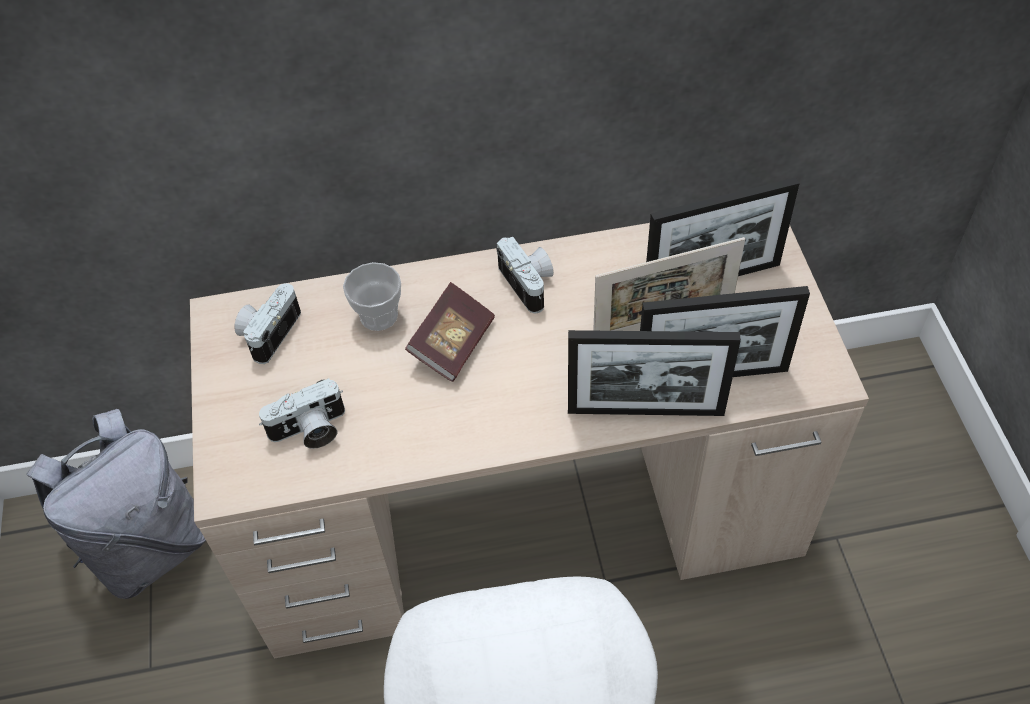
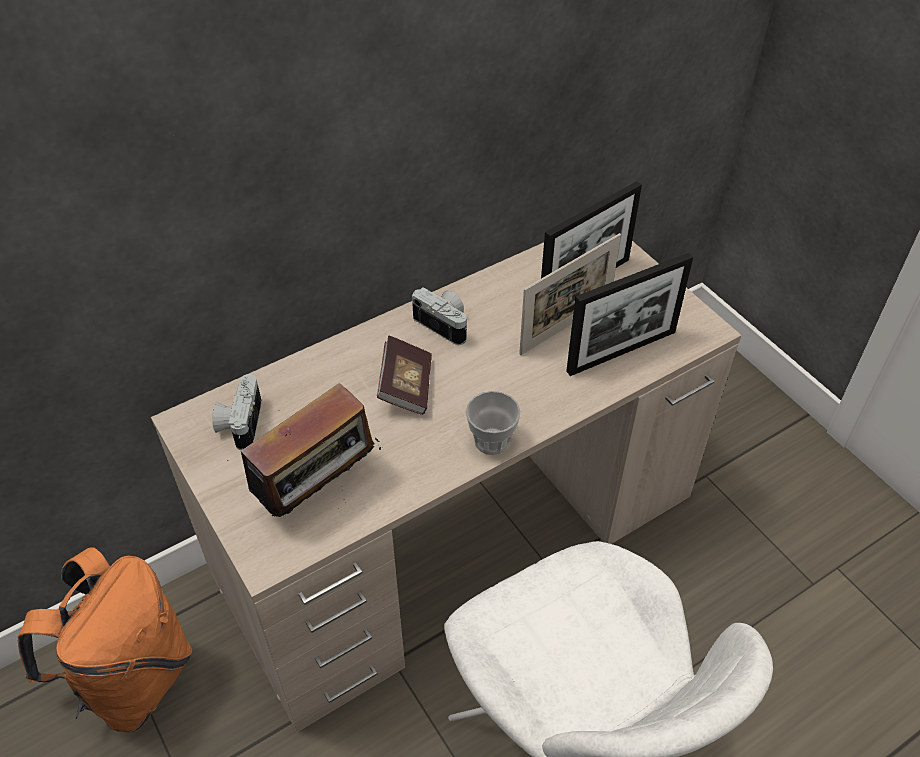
camera: 25 degrees left, 5 degrees down
grey backpack [27,409,206,599] -> orange backpack [17,548,192,733]
camera [259,378,345,449] -> radio [227,383,381,517]
cup [343,262,401,331] -> cup moved to [466,391,521,455]
picture frame [568,330,741,416] -> none

